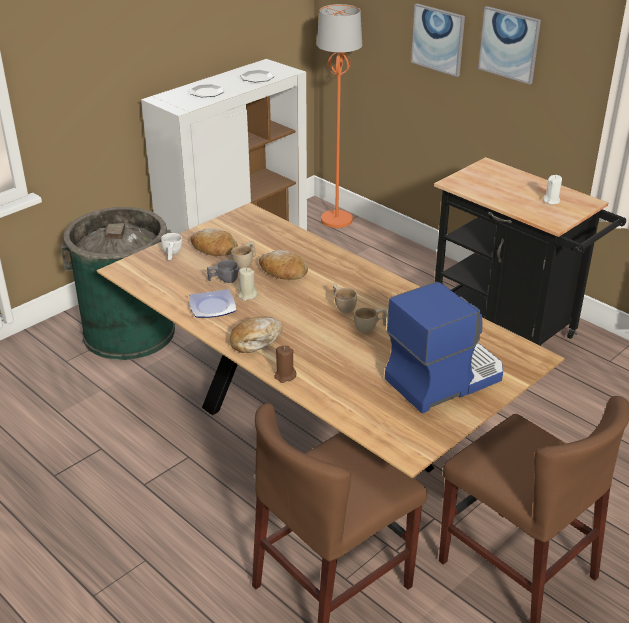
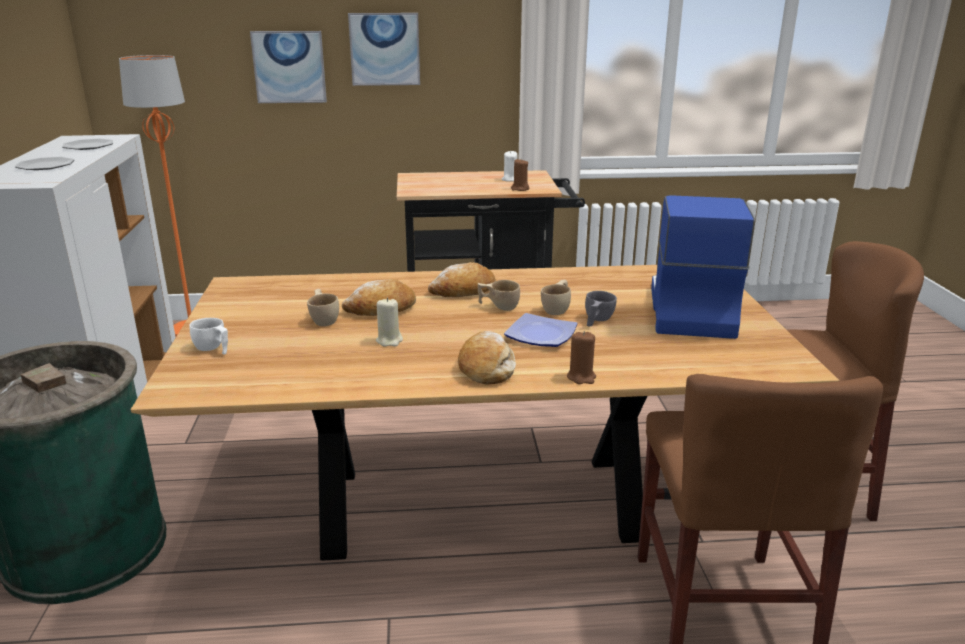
camera: 50 degrees left, 10 degrees down
plate [189,289,236,318] -> plate moved to [504,313,577,347]
bread [190,228,238,256] -> bread moved to [428,262,496,297]
grey cup [207,260,239,283] -> grey cup moved to [585,291,617,327]
none -> brown candle [511,159,529,191]

